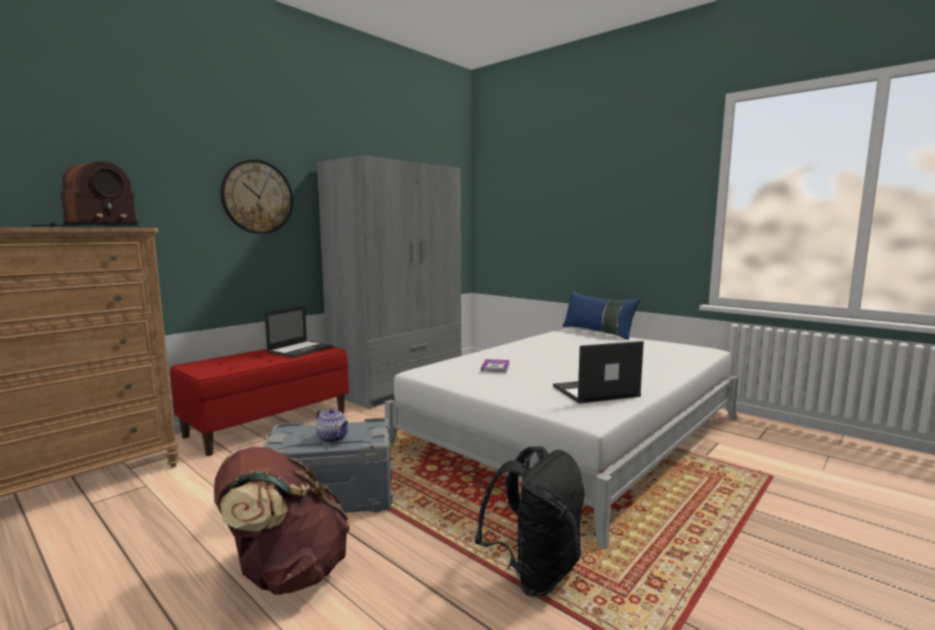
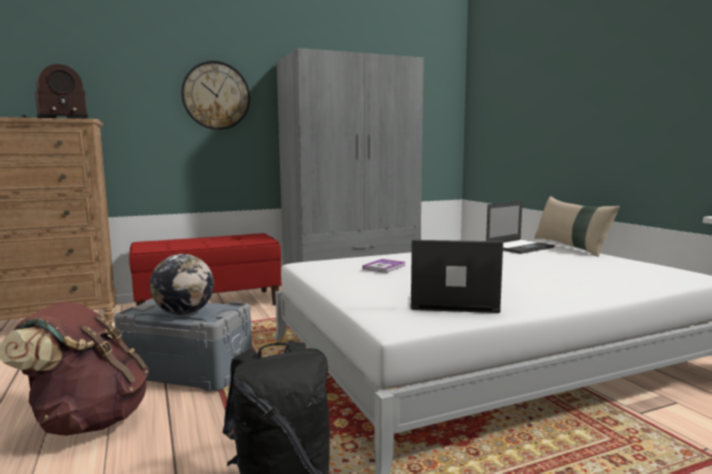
camera: 25 degrees right, 0 degrees up
laptop [265,306,333,358] -> laptop moved to [486,201,554,254]
teapot [316,408,349,442] -> globe [150,254,214,315]
blue pillow [563,291,640,340] -> beige pillow [534,196,620,257]

